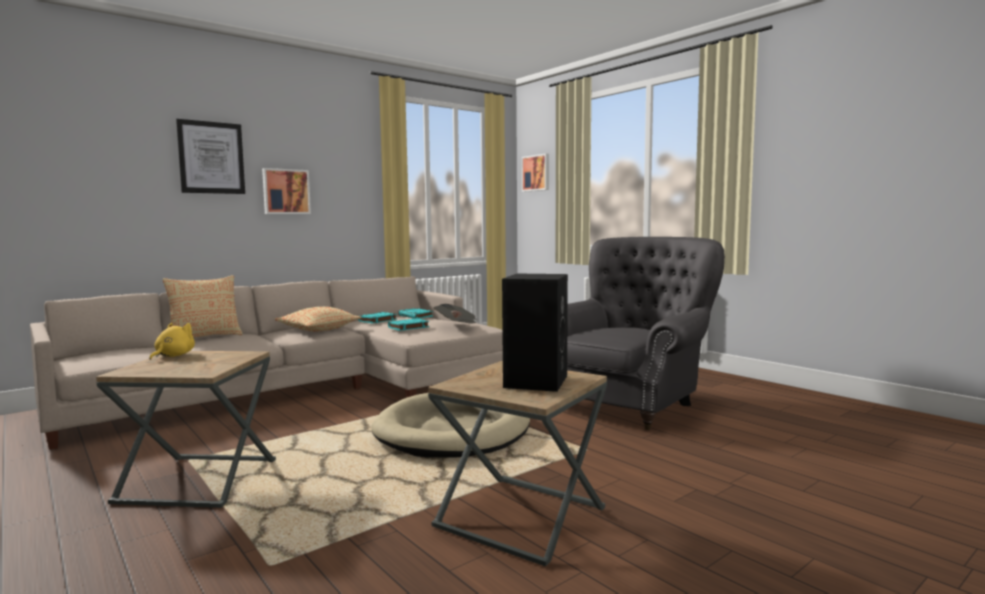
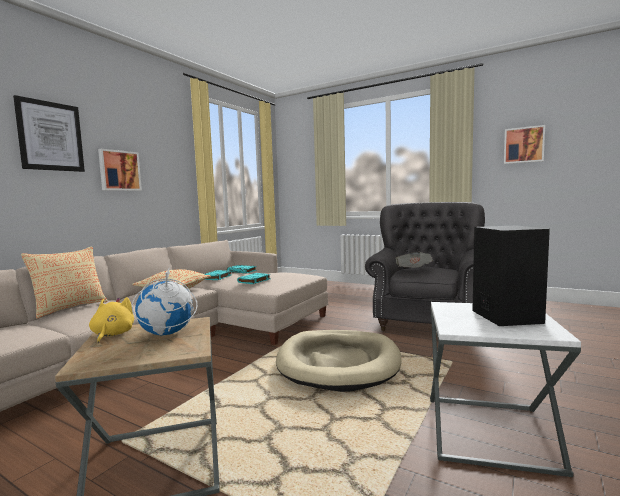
camera: 20 degrees left, 0 degrees up
brown side table [428,361,607,566] -> white side table [430,302,581,477]
newspaper [433,304,477,323] -> newspaper moved to [395,252,433,268]
picture [522,154,549,192] -> picture moved to [504,125,545,164]
none -> globe [132,266,197,336]

